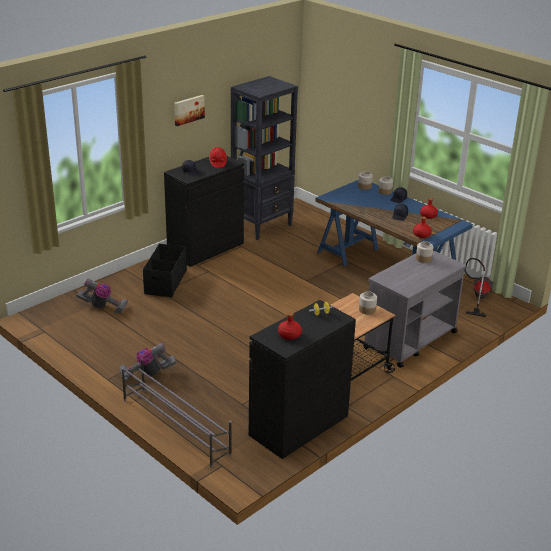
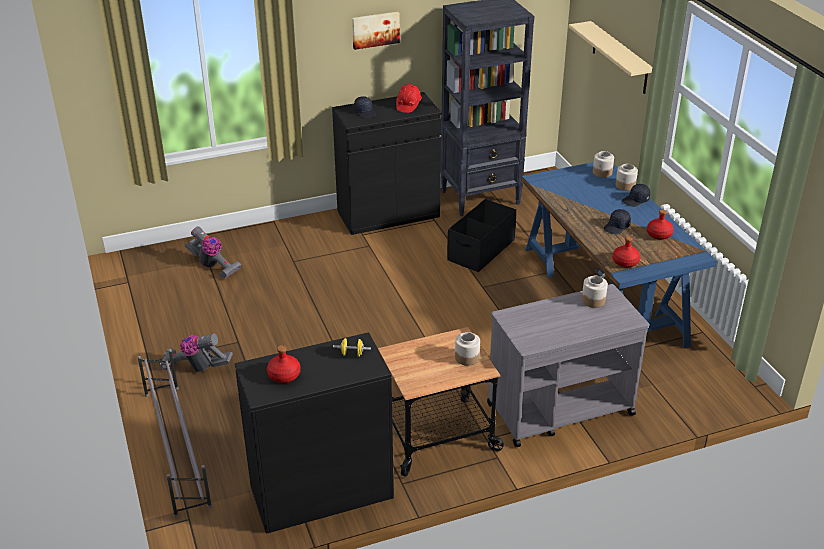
camera: 25 degrees right, 5 degrees up
black storage box [143,244,187,297] -> black storage box moved to [447,199,516,272]
vacuum cleaner [465,258,493,317] -> none
none -> beige shelf [568,21,652,94]

